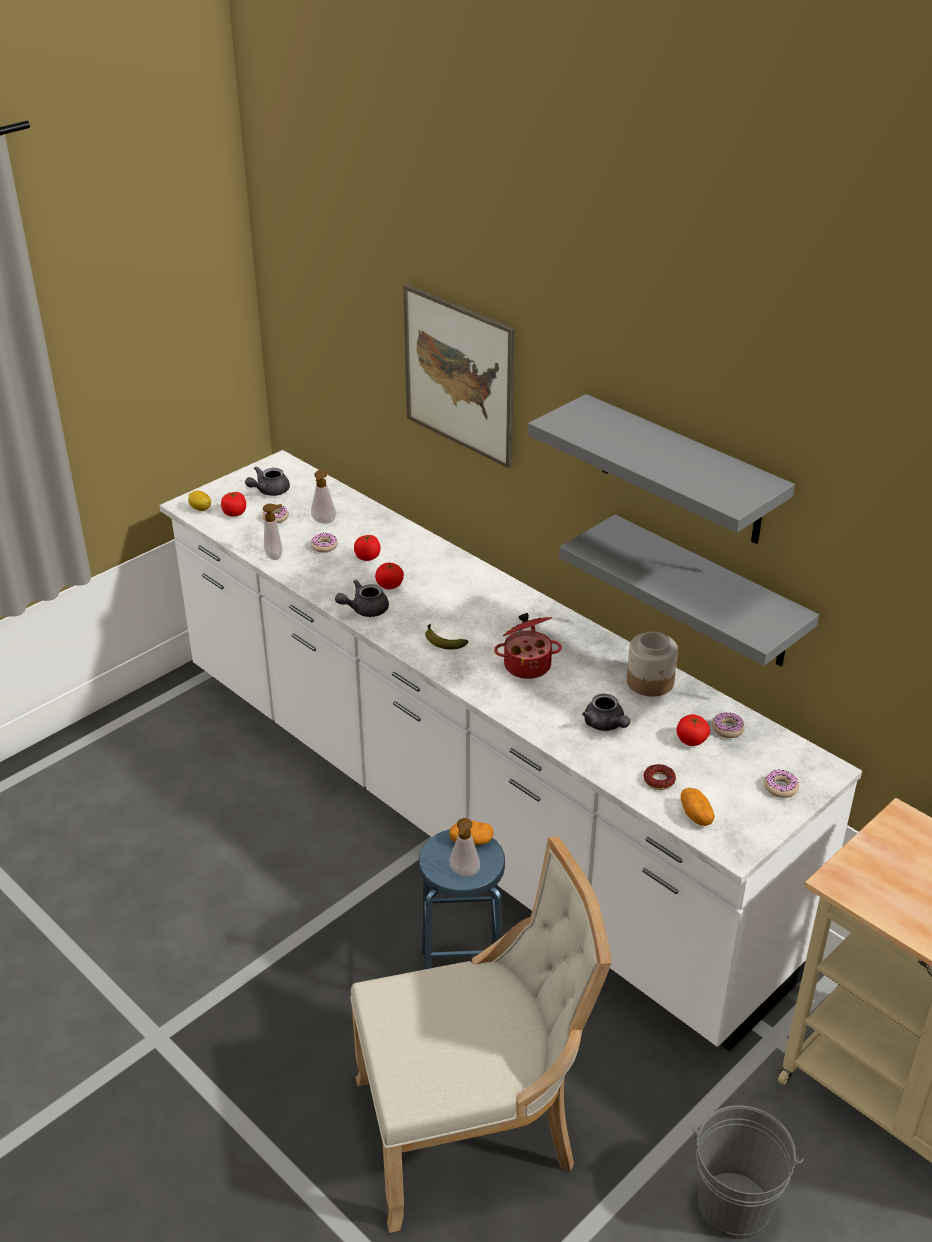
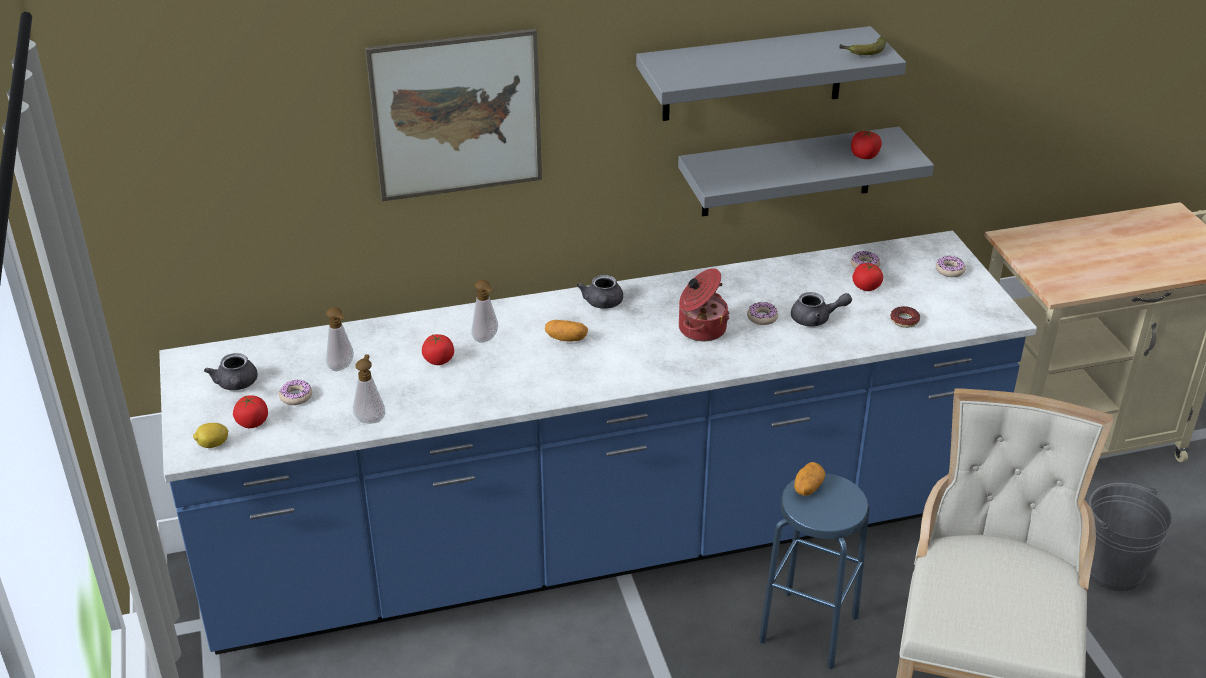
camera: 60 degrees left, 0 degrees up
white counter [160,450,862,1051] -> blue counter [159,231,1037,655]
donut [310,533,338,553] -> donut moved to [747,302,778,325]
grey teapot [335,580,389,617] -> grey teapot moved to [577,275,623,309]
tomato [375,563,404,589] -> tomato moved to [851,131,882,159]
banana [425,624,468,650] -> banana moved to [839,36,886,55]
soap dispenser [449,818,480,877] -> soap dispenser moved to [472,280,498,342]
jar [627,632,678,697] -> none
potato [681,788,715,826] -> potato moved to [545,320,588,341]

